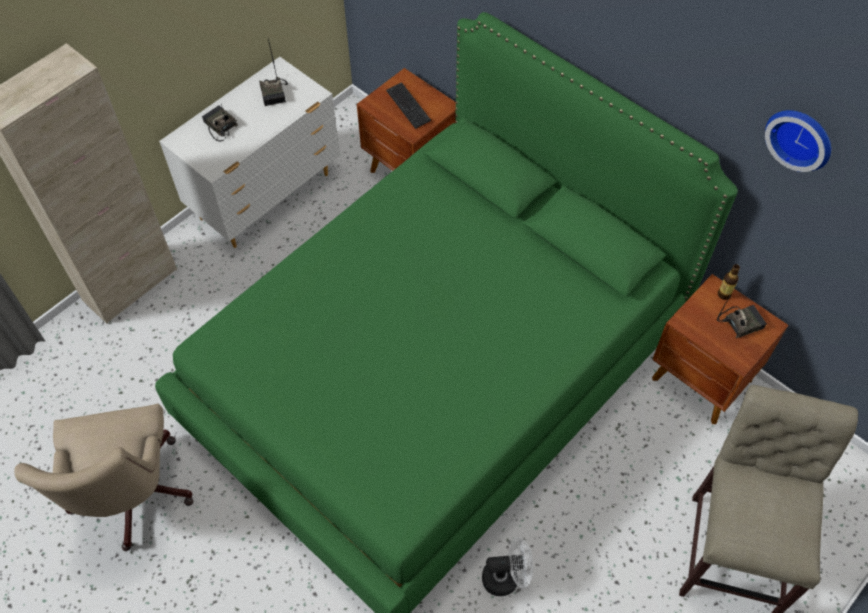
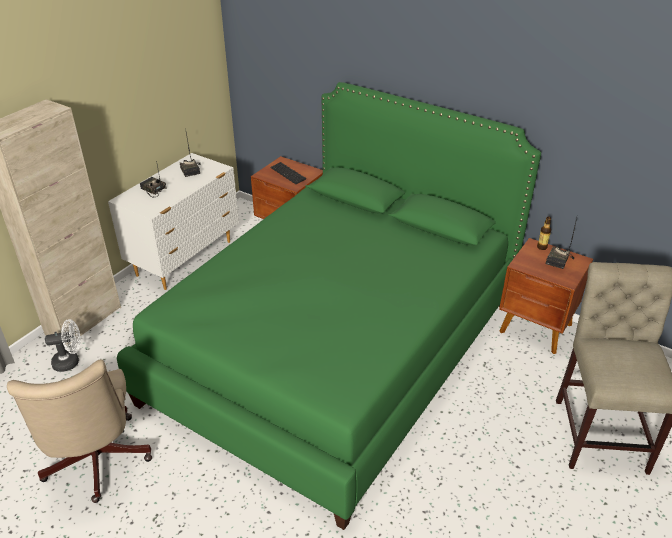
camera: 10 degrees left, 20 degrees down
white fan [482,537,533,596] -> white fan moved to [45,319,81,372]
radio [717,296,767,338] -> radio turned 150 degrees clockwise [546,218,577,269]
wall clock [765,110,831,172] -> none

